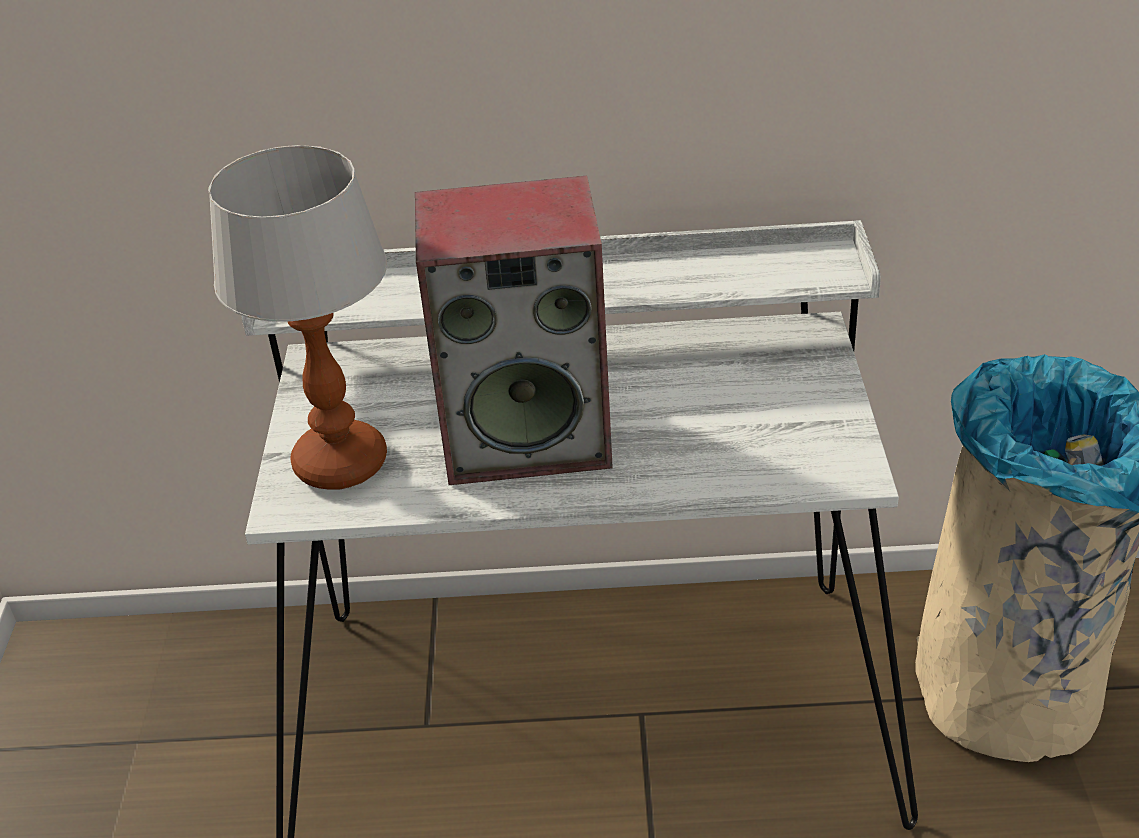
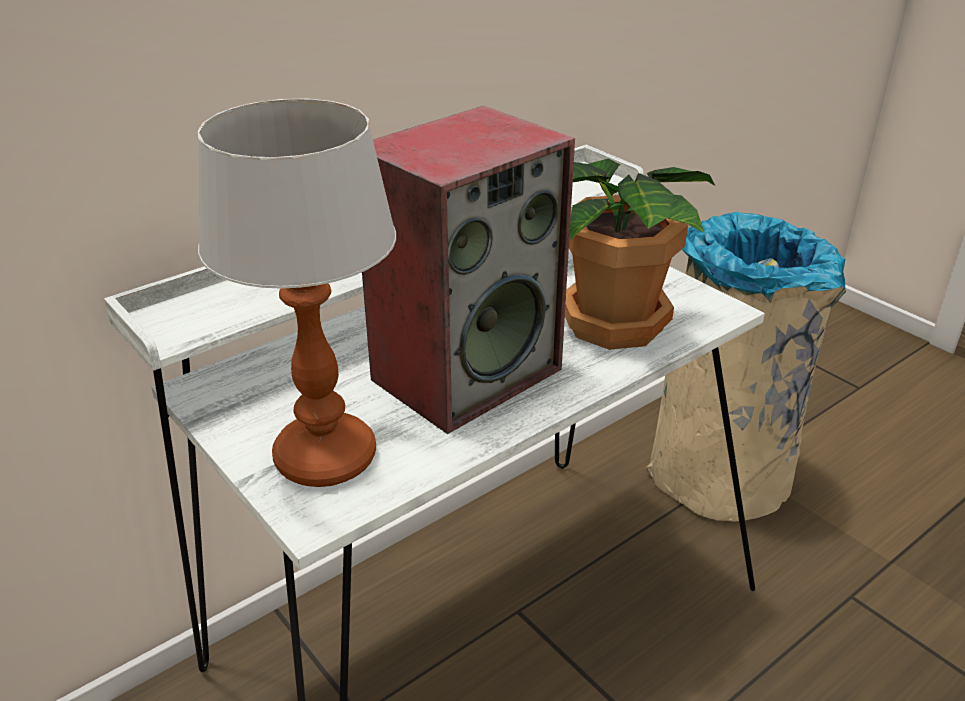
camera: 40 degrees left, 5 degrees down
none -> potted plant [565,159,715,350]

